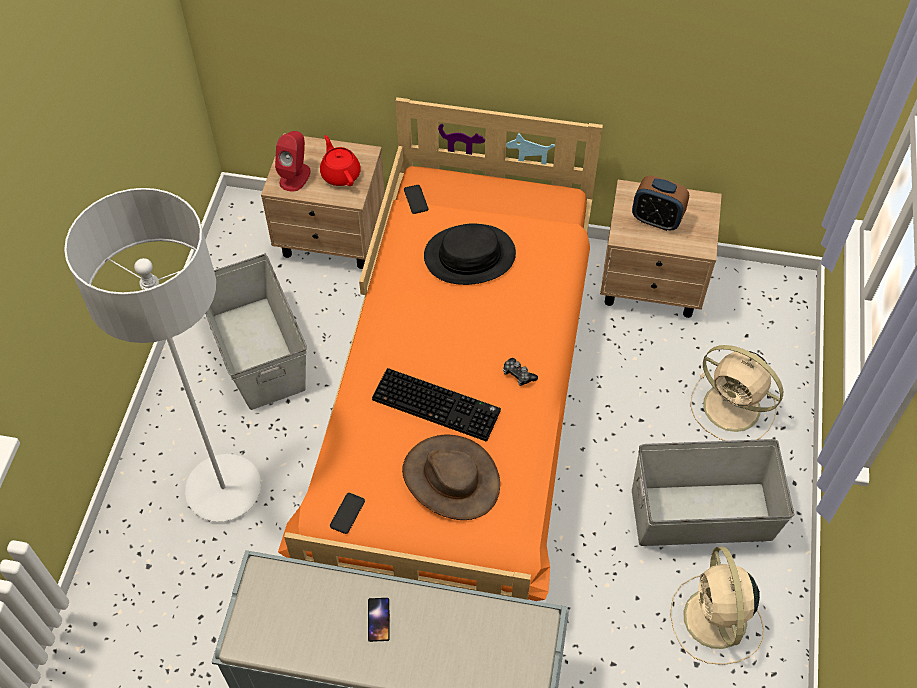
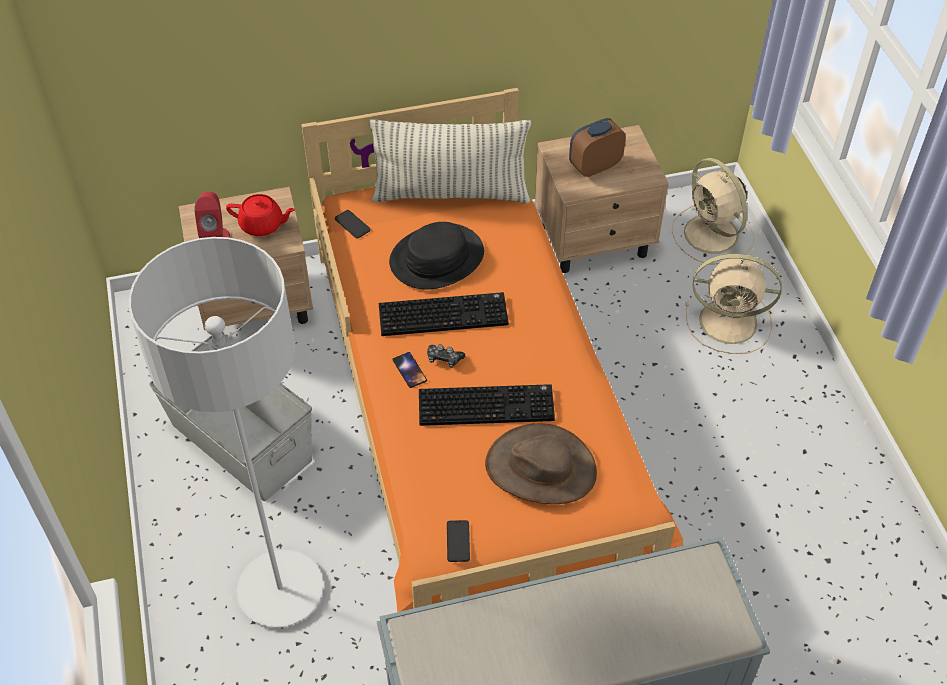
camera: 25 degrees left, 5 degrees down
red teapot [320,135,361,186] -> red teapot turned 150 degrees clockwise [226,194,296,236]
phone [368,598,390,642] -> phone moved to [392,352,427,388]
game controller [503,358,538,386] -> game controller moved to [427,344,465,368]
alarm clock [632,176,689,231] -> alarm clock turned 150 degrees clockwise [569,118,626,177]
grey storage box [632,439,794,546] -> none
beige fan [670,547,764,665] -> beige fan moved to [672,158,755,264]
none -> pillow [369,119,531,203]
none -> keyboard [379,292,509,336]

